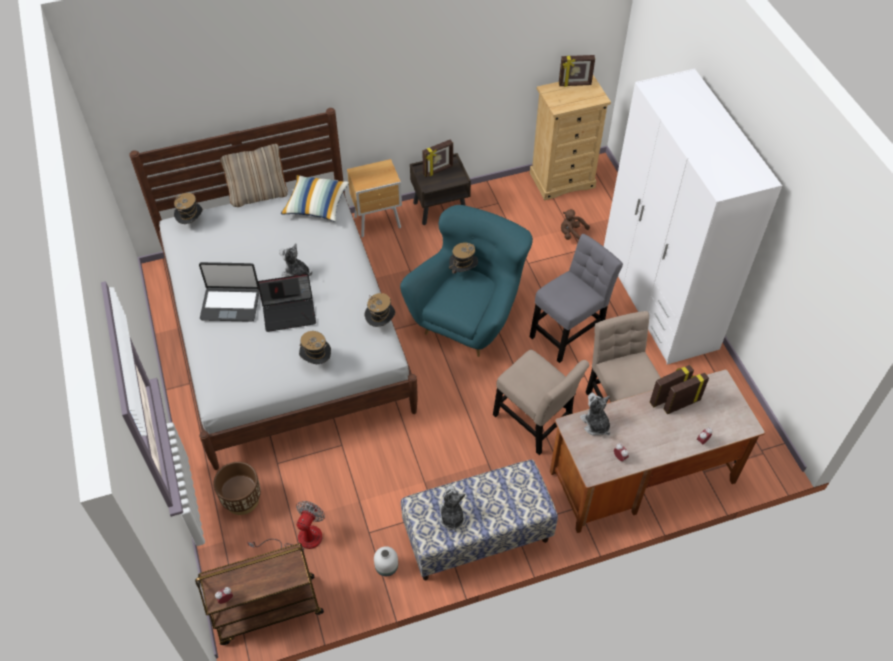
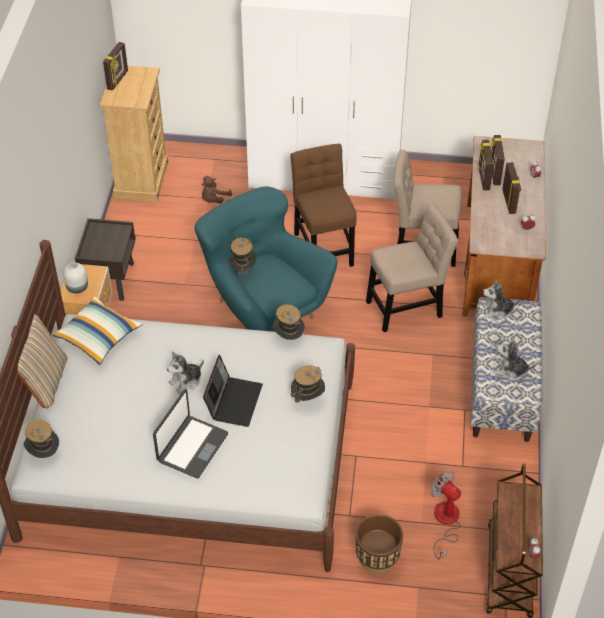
camera: 65 degrees left, 5 degrees down
white vase [374,546,398,576] -> white vase moved to [63,262,88,293]
picture frame [422,140,453,177] -> picture frame moved to [502,162,521,214]
grey chair [530,234,623,363] -> brown chair [290,144,357,267]
plush toy [580,393,610,436] -> plush toy moved to [483,279,520,320]

